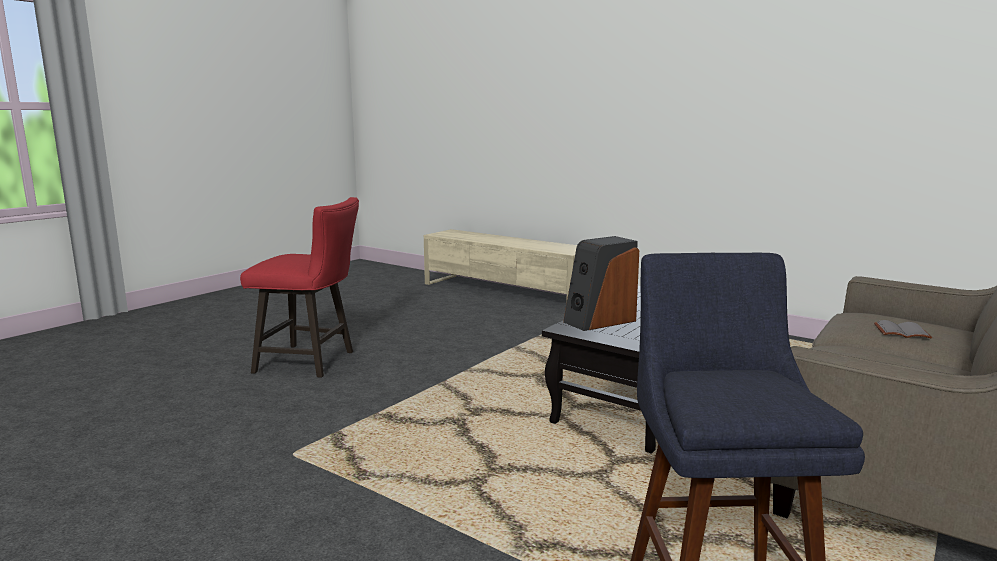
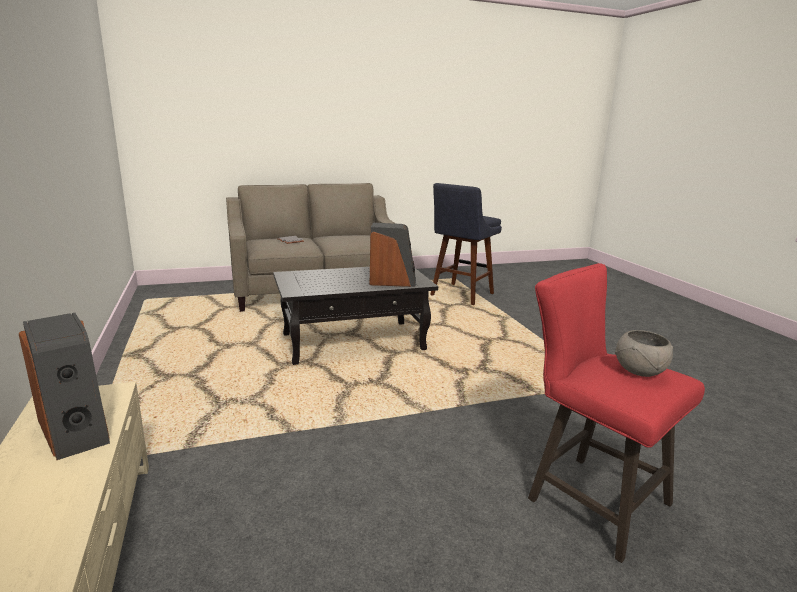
camera: 145 degrees left, 5 degrees up
none -> speaker [19,313,110,460]
none -> grey bowl [615,330,673,377]

